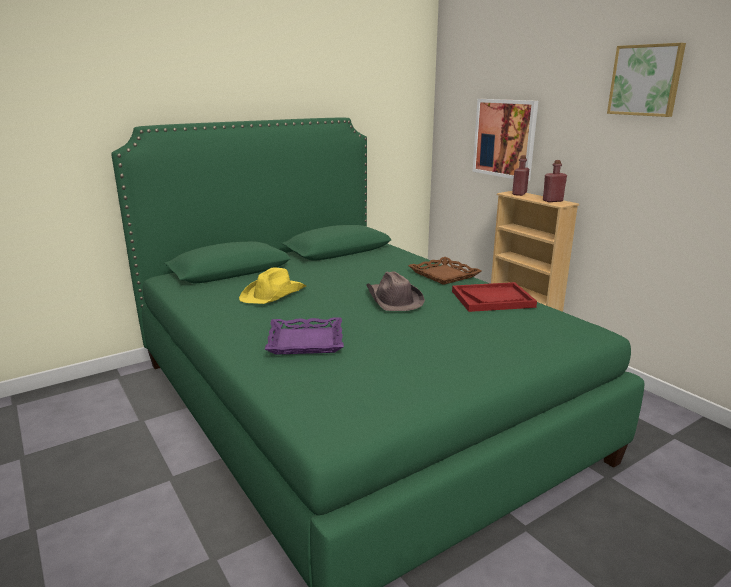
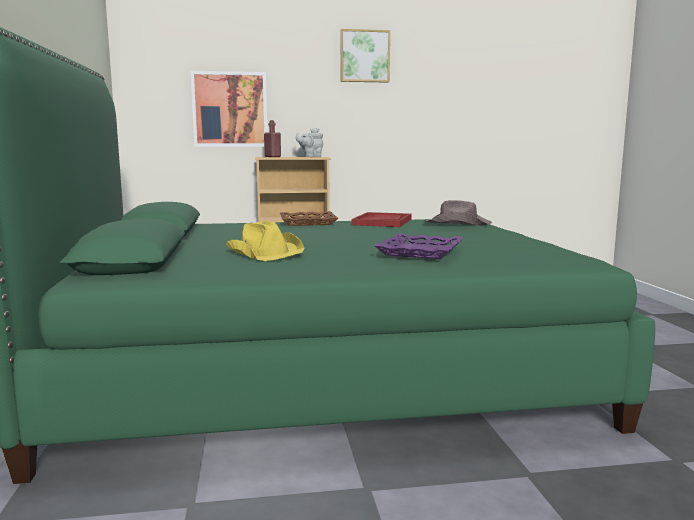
camera: 65 degrees left, 10 degrees down
brown hat [366,271,425,311] -> brown hat moved to [424,200,492,226]
red bottle [543,160,567,202] -> grey teapot [296,128,323,157]

